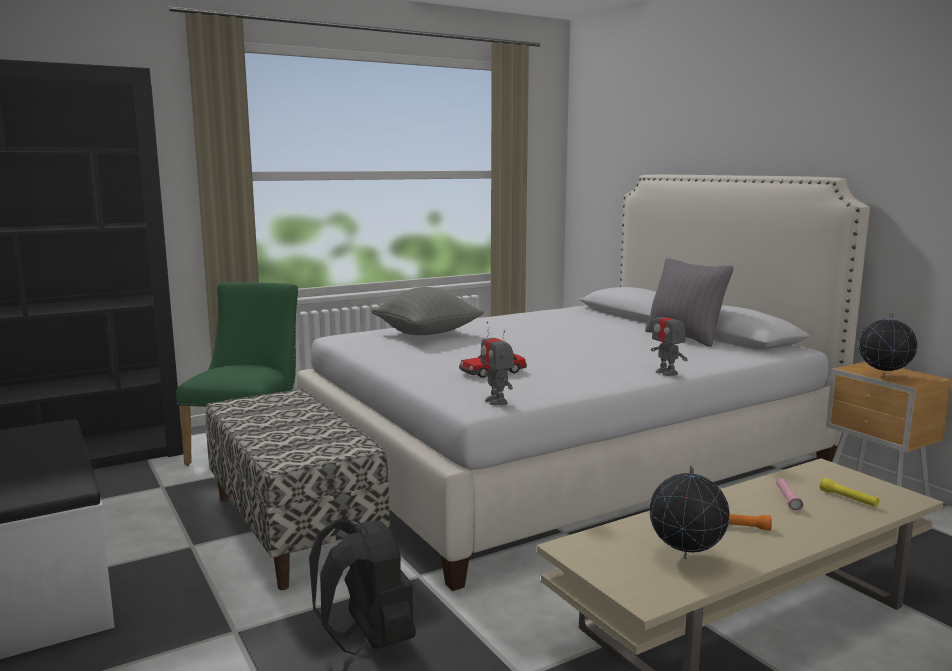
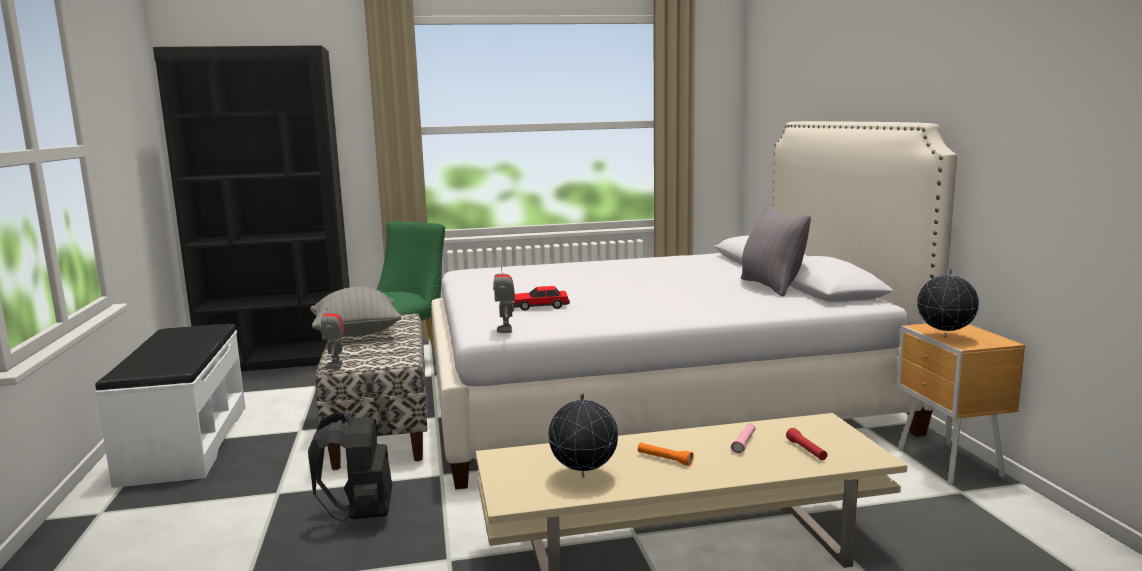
camera: 20 degrees right, 0 degrees up
grey pillow [371,287,484,335] -> grey pillow moved to [310,287,401,337]
toy robot [651,303,688,376] -> toy robot moved to [320,299,345,369]
yellow flashlight [820,478,879,507] -> red flashlight [786,428,828,460]

